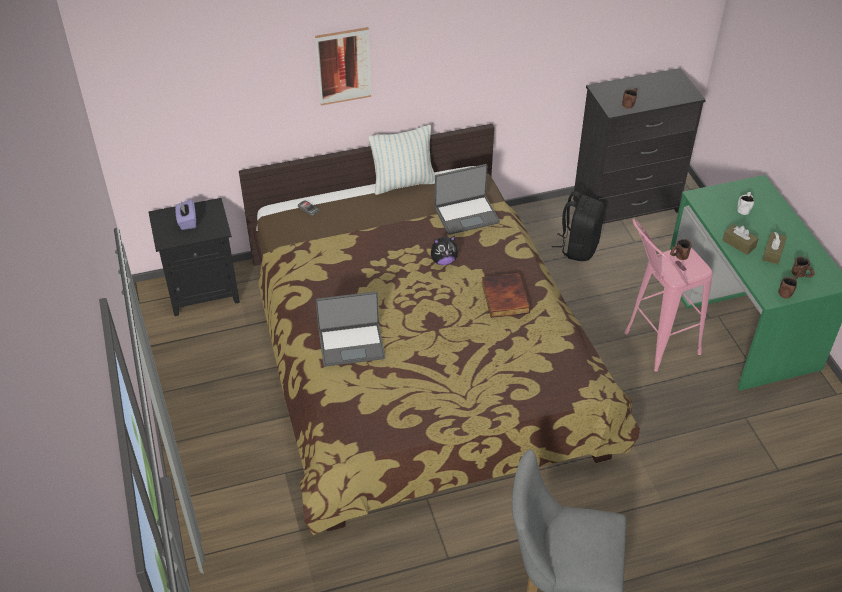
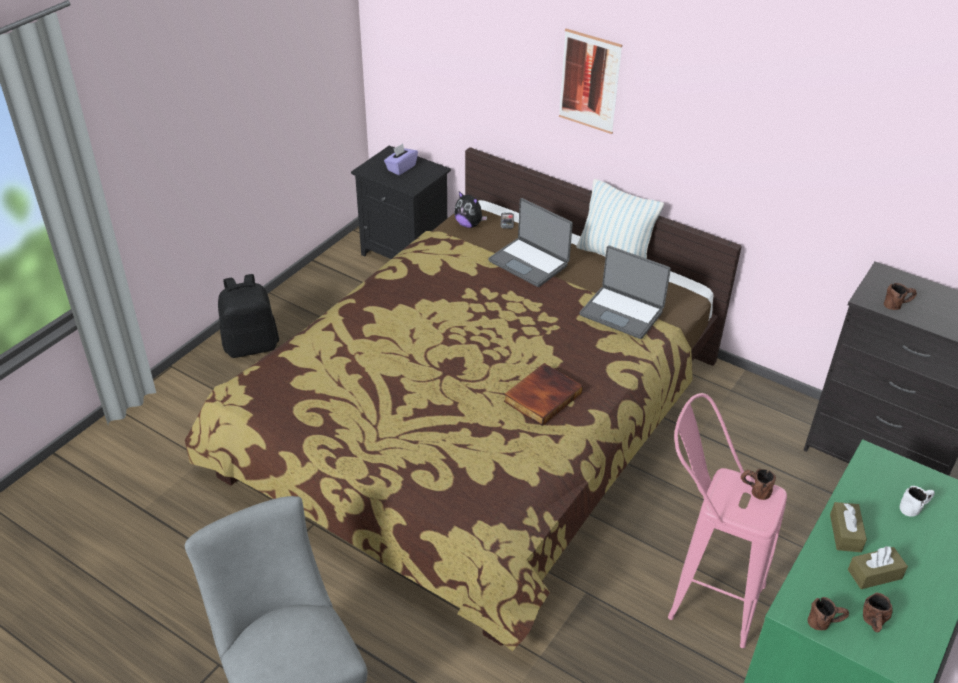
camera: 50 degrees right, 5 degrees down
laptop [316,291,385,367] -> laptop moved to [488,198,573,287]
plush toy [431,236,458,265] -> plush toy moved to [454,191,487,228]
black backpack [552,191,605,261] -> black backpack moved to [218,274,279,358]

